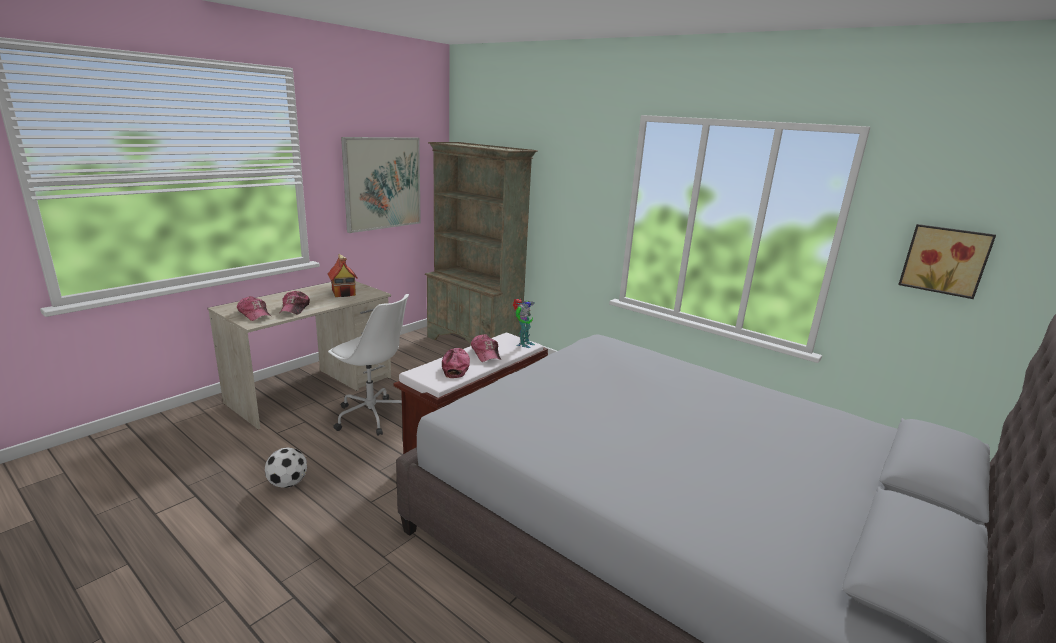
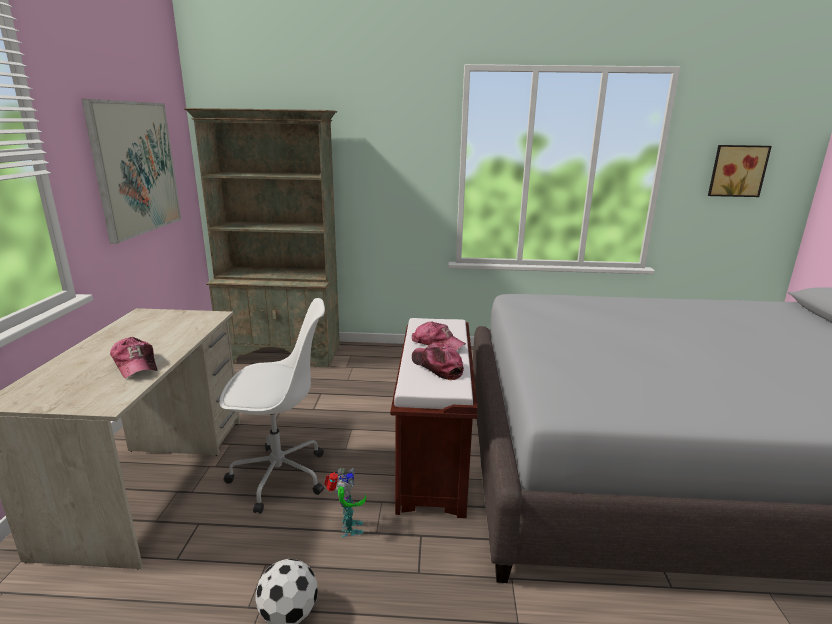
camera: 35 degrees left, 0 degrees up
cap [237,296,272,321] -> none
toy house [328,254,358,297] -> none
toy robot [513,299,535,348] -> toy robot moved to [324,468,366,537]

